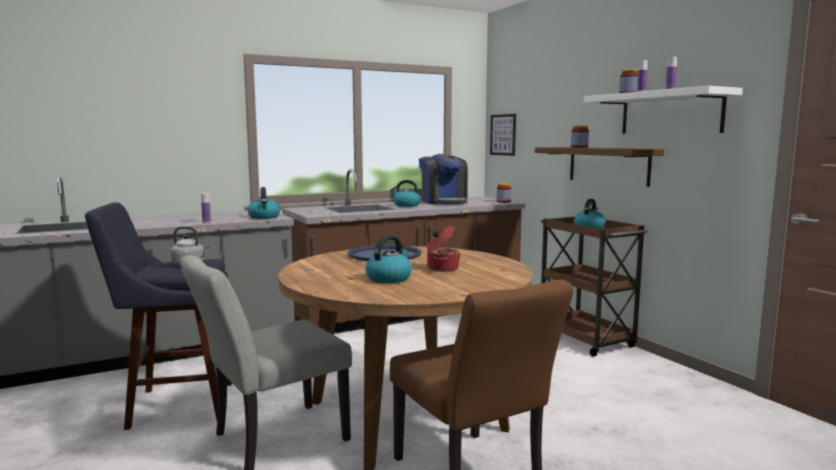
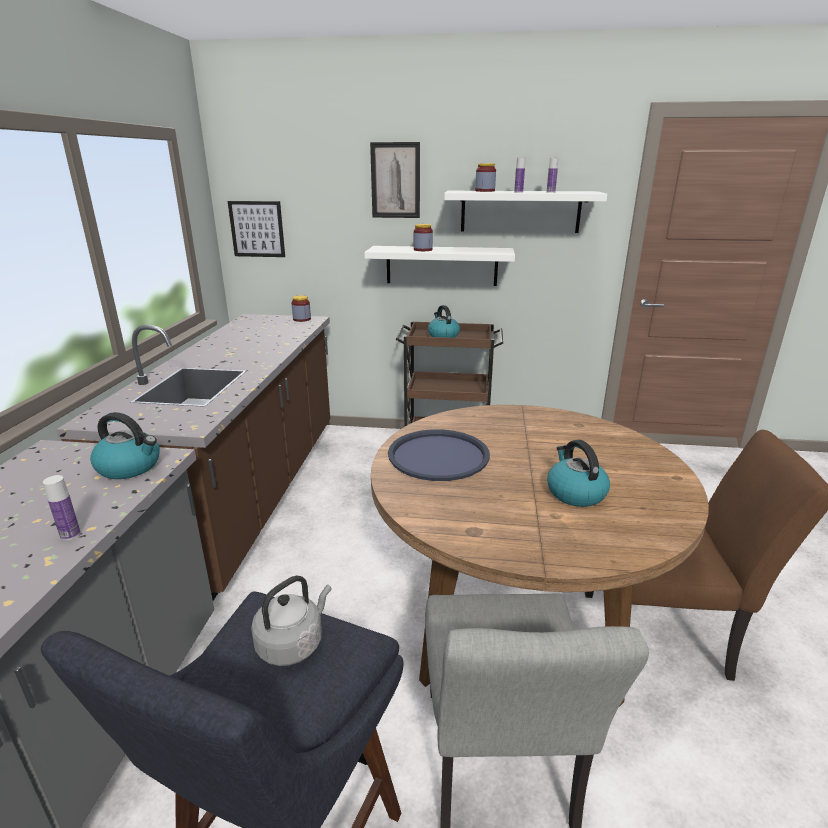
camera: 55 degrees left, 15 degrees up
kettle [390,180,421,207] -> none
coffee machine [419,154,468,204] -> none
cooking pot [427,226,460,272] -> none
brown shelf [535,147,664,187] -> white shelf [364,246,515,286]
none -> picture [370,142,420,218]

